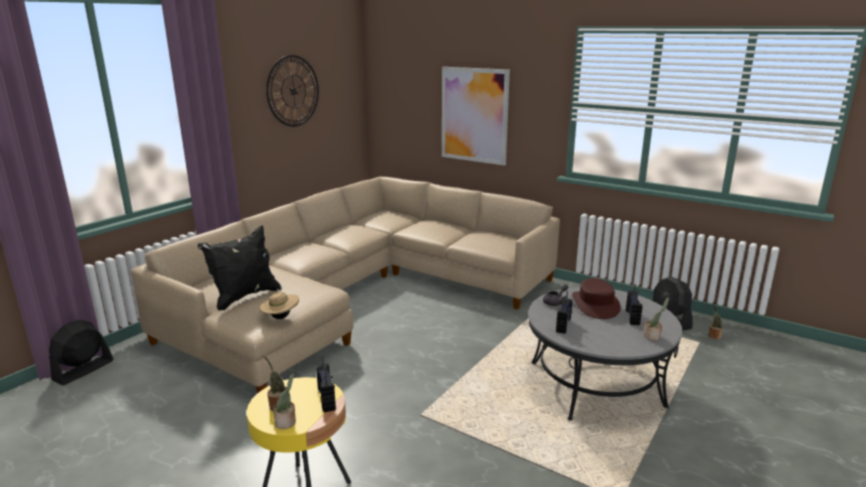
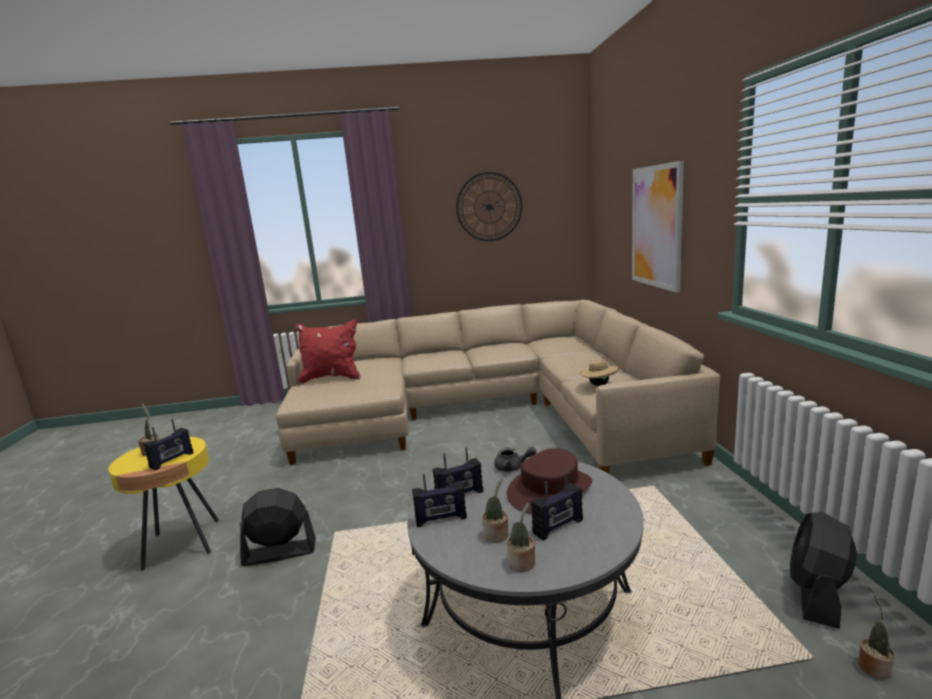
camera: 50 degrees right, 5 degrees down
black fan [49,320,113,385] -> black fan moved to [240,488,316,566]
black pillow [198,226,282,311] -> red pillow [295,319,360,383]
beige hat [260,290,299,319] -> beige hat moved to [580,359,619,386]
potted plant [273,373,296,429] -> potted plant moved to [482,478,508,543]
none -> radio [412,469,467,527]

